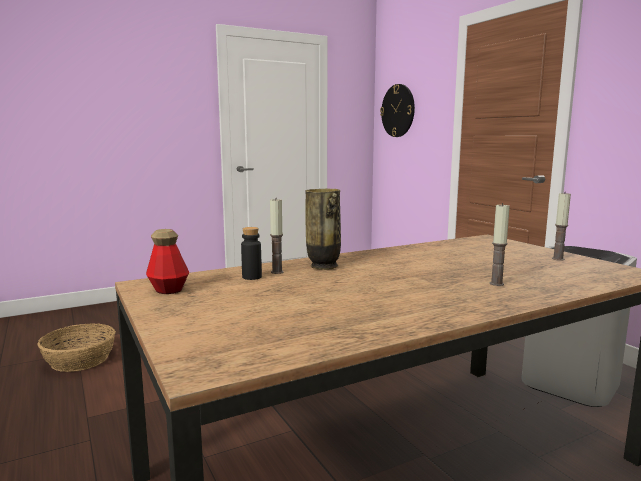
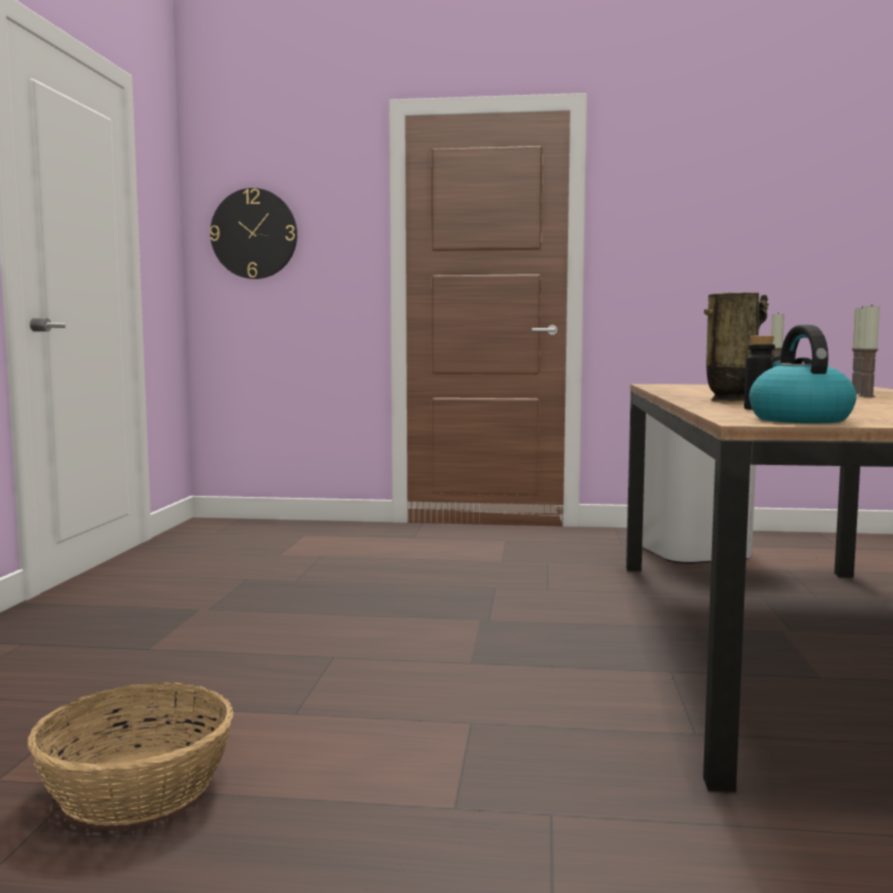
camera: 55 degrees left, 5 degrees down
bottle [146,229,189,294] -> kettle [749,325,857,423]
candle [270,197,284,274] -> candle moved to [858,304,880,397]

